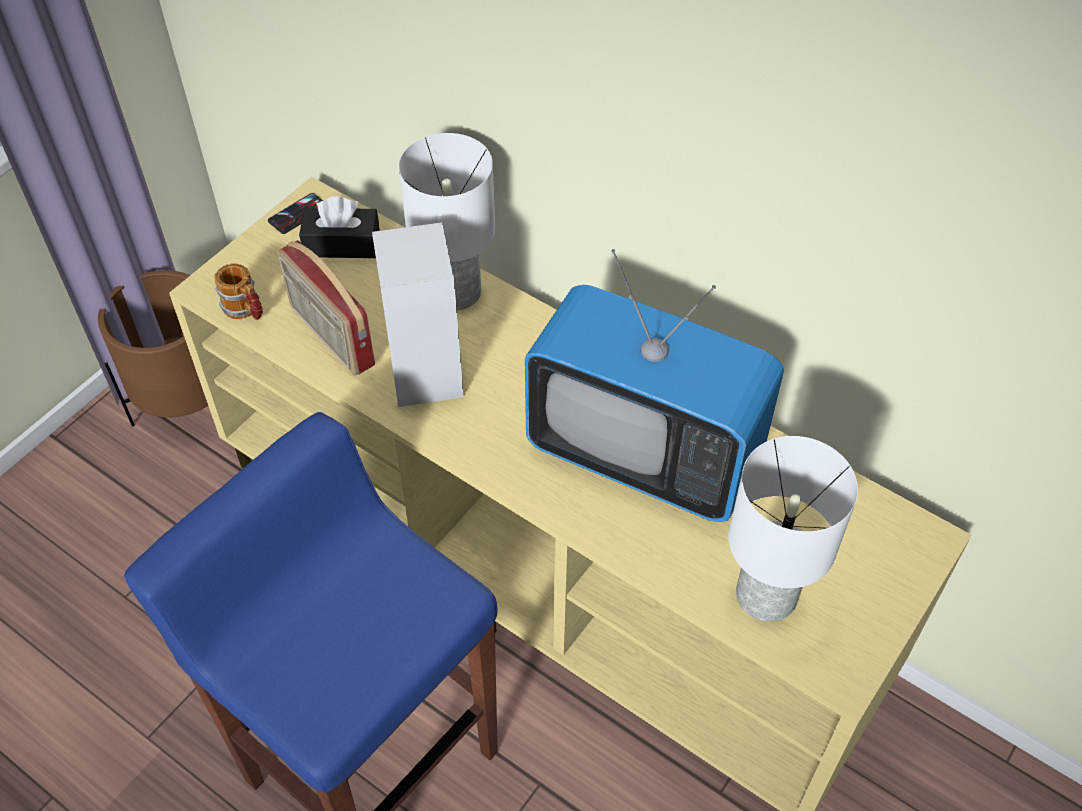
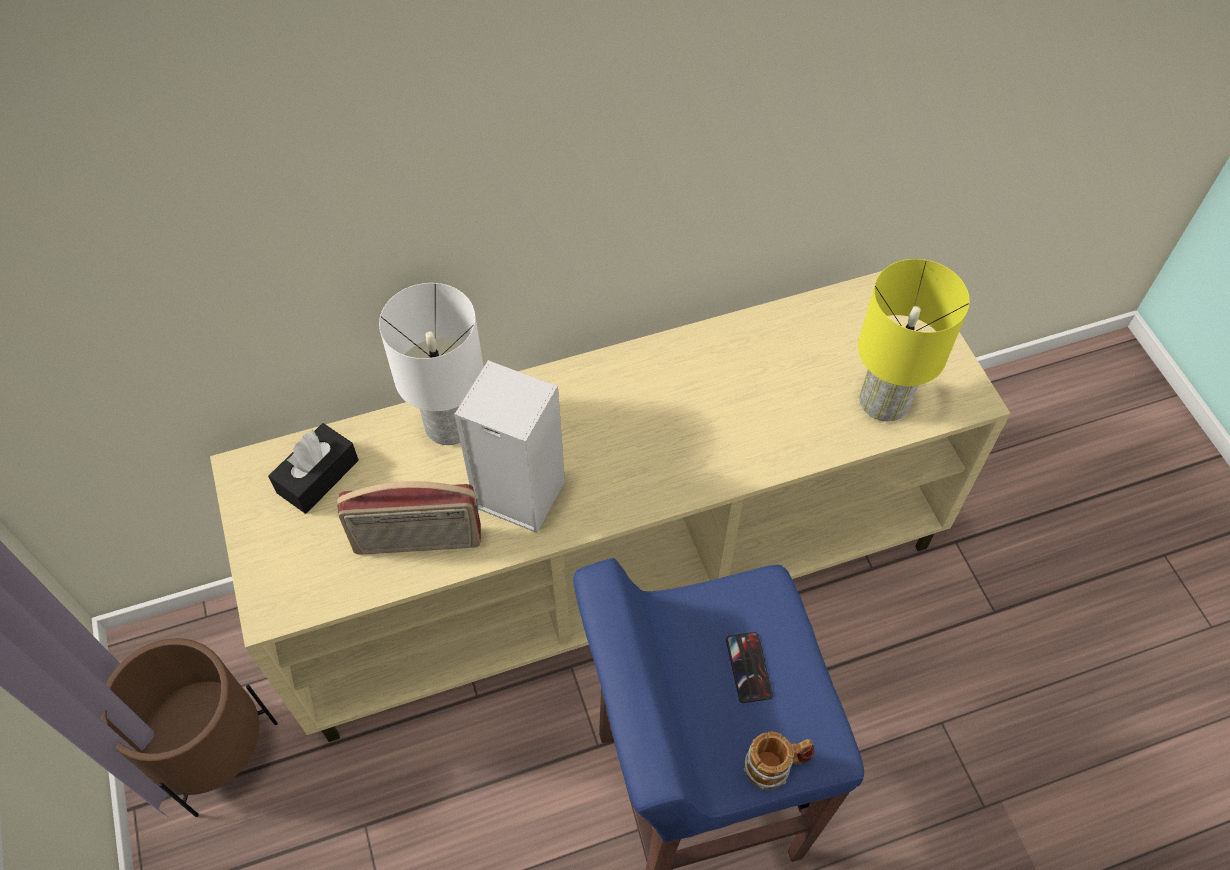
camera: 55 degrees left, 5 degrees up
mug [214,263,263,320] -> mug moved to [744,732,815,790]
phone [268,193,323,234] -> phone moved to [726,632,773,703]
television [525,249,784,522] -> none
white table lamp [729,436,858,622] -> yellow table lamp [858,259,970,421]

